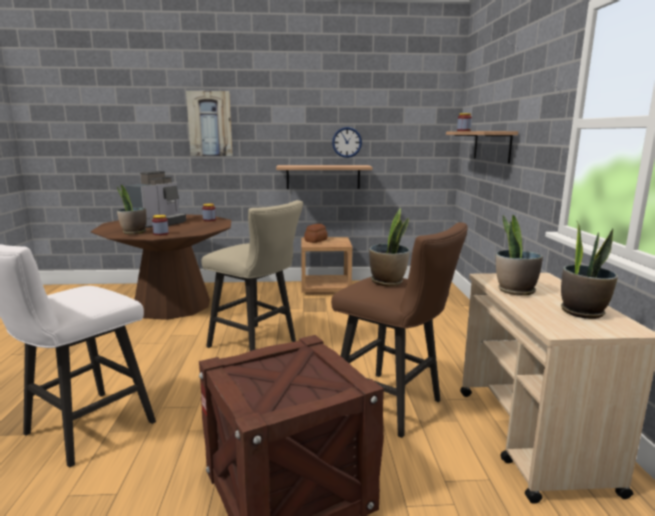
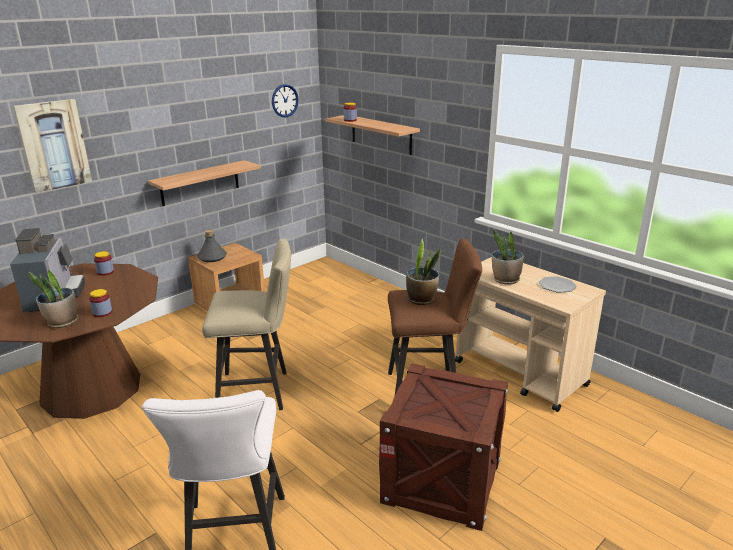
camera: 40 degrees left, 10 degrees up
bread [304,224,328,243] -> grey bottle [197,230,227,262]
wall clock [332,127,362,158] -> wall clock moved to [272,84,299,117]
potted plant [561,222,618,319] -> plate [539,276,577,293]

